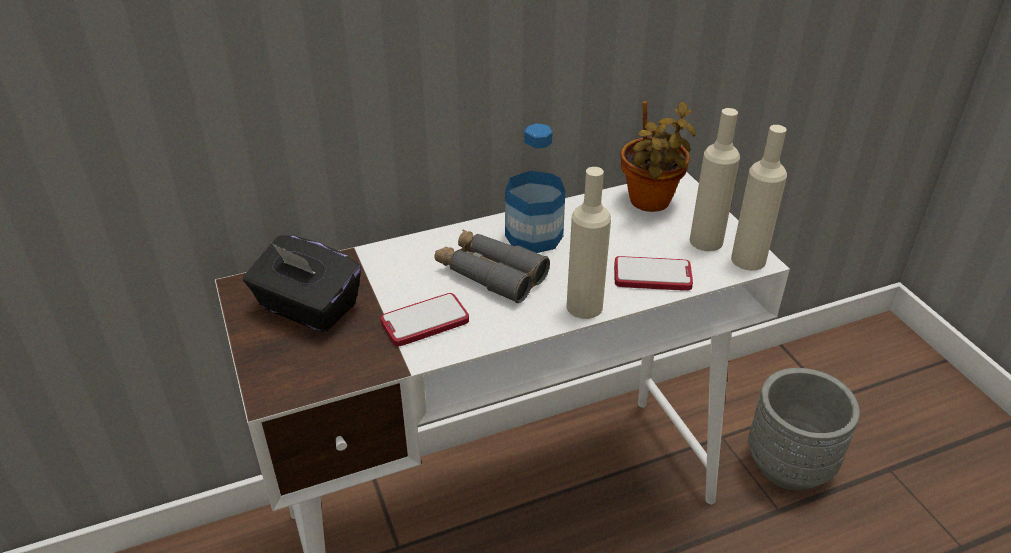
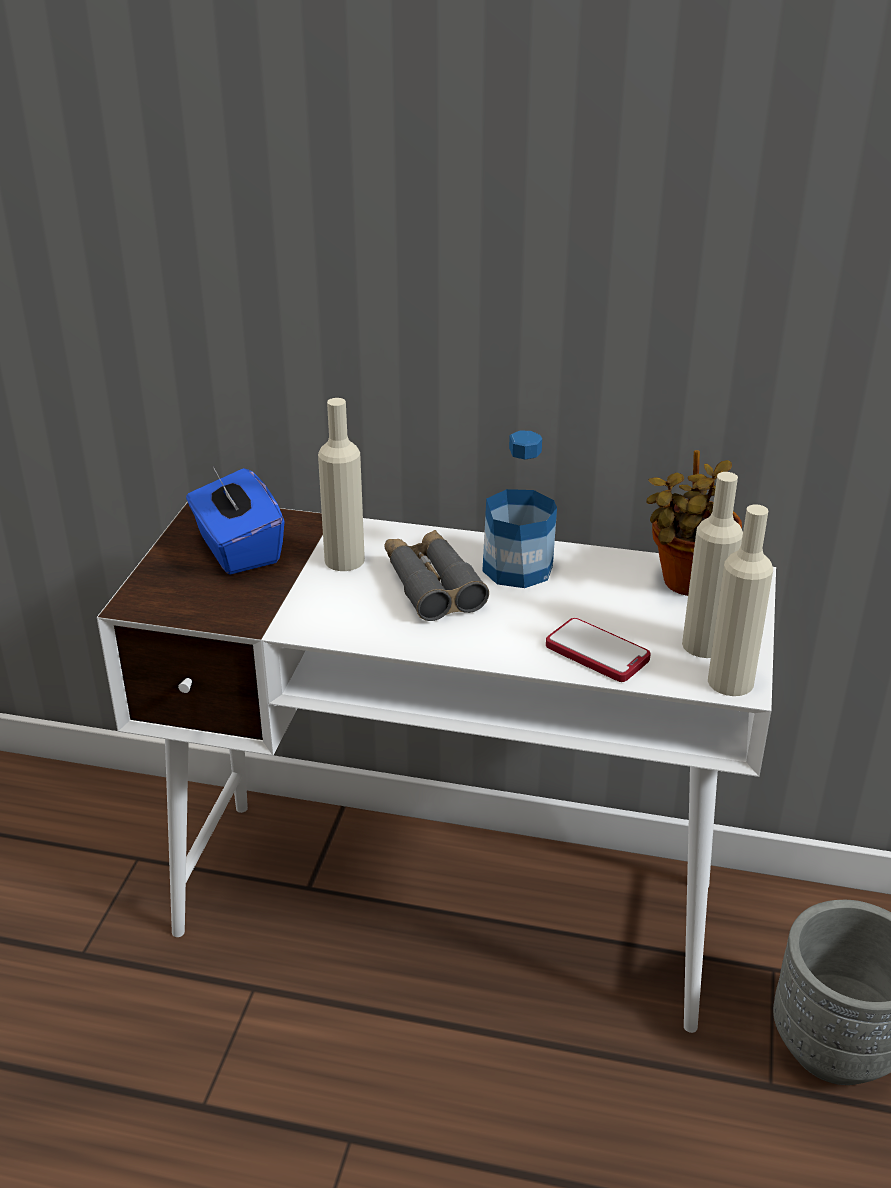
camera: 35 degrees right, 5 degrees down
black tissue box [243,235,361,332] -> blue tissue box [186,467,285,574]
phone [380,293,469,346] -> none
beige bottle [566,167,611,319] -> beige bottle moved to [318,398,365,571]

